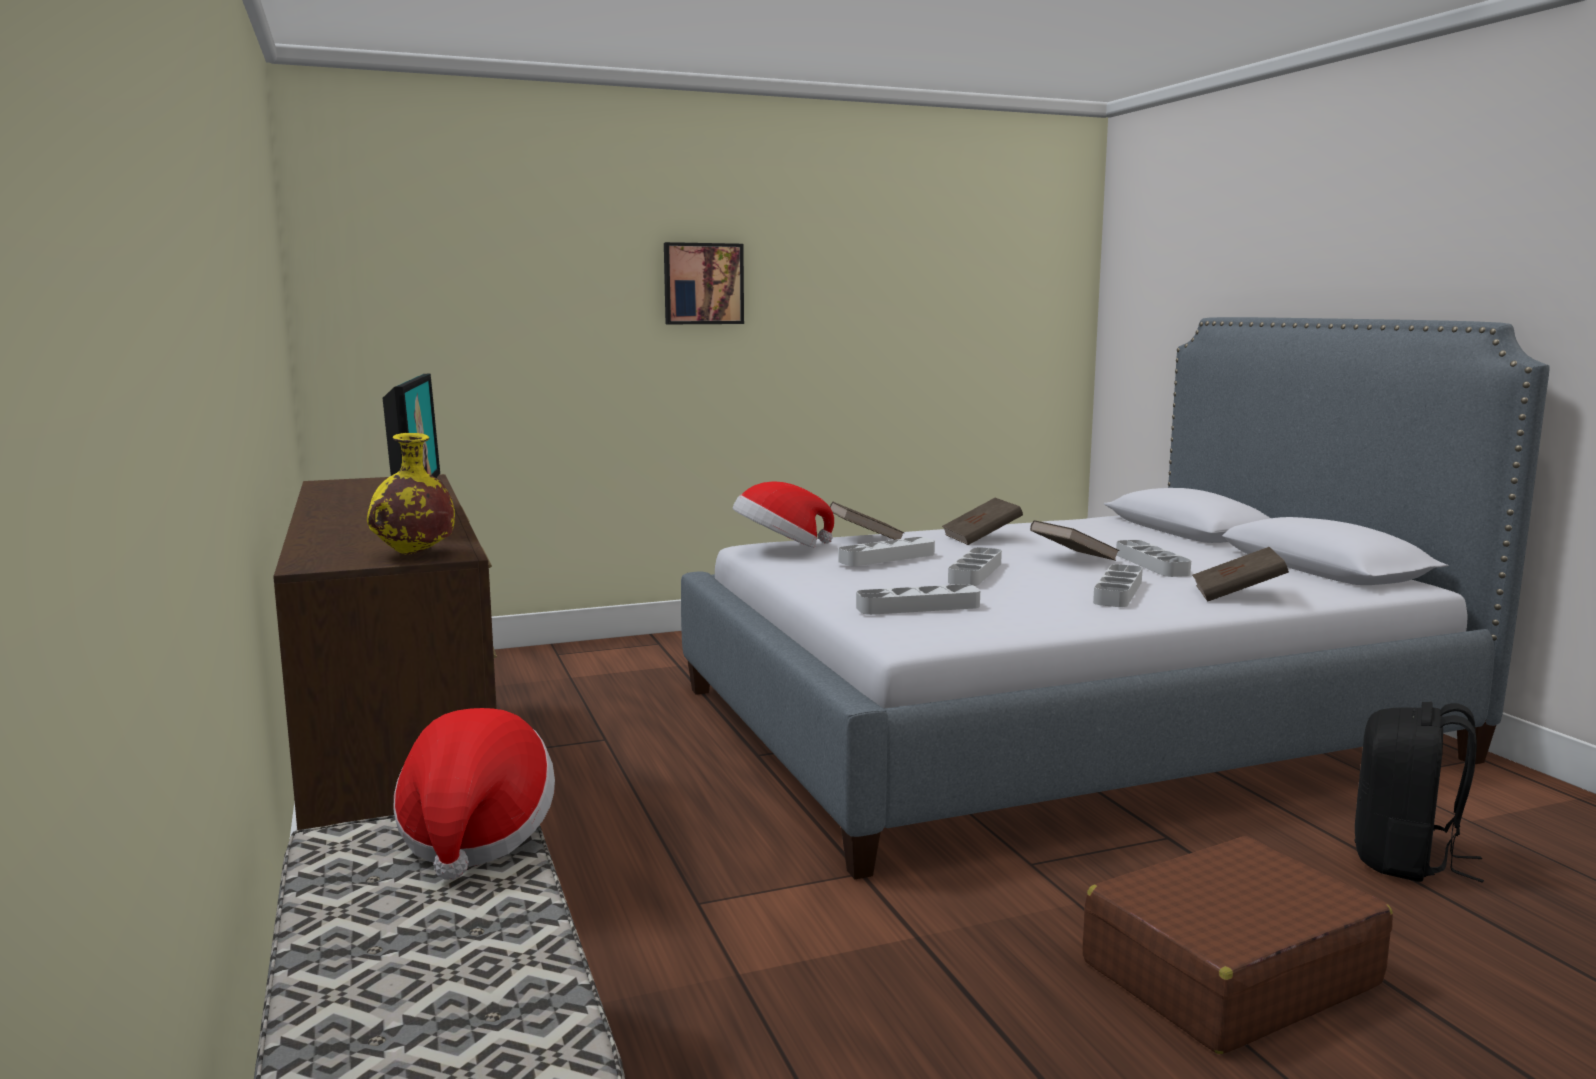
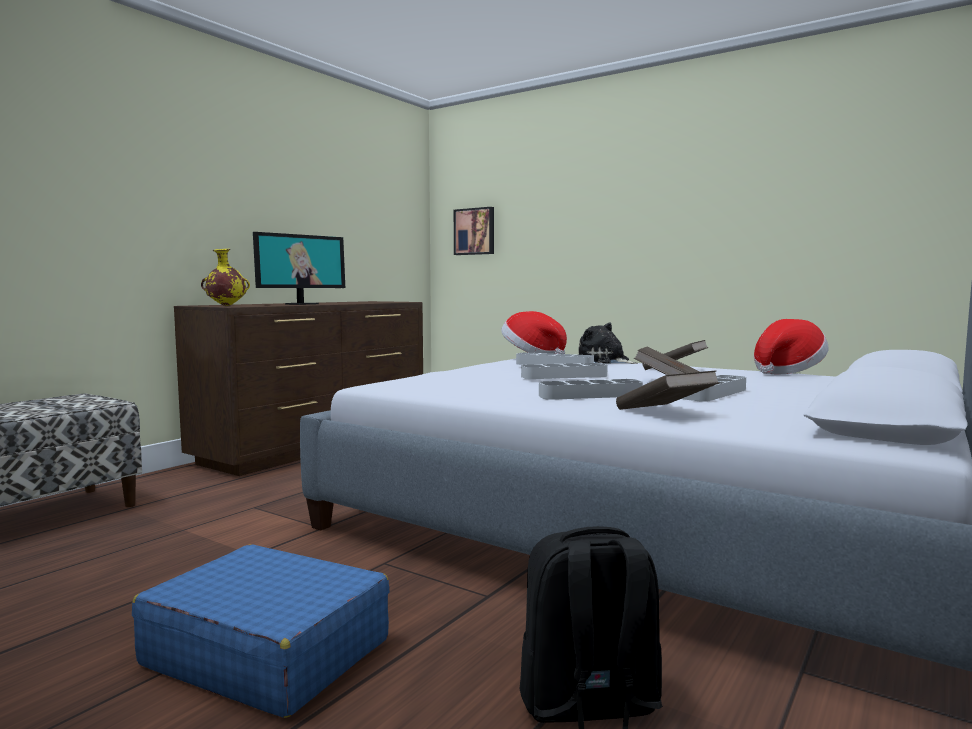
camera: 55 degrees right, 5 degrees down
hat [393,708,555,880] -> hat moved to [754,319,828,375]
picture [664,242,744,324] -> picture moved to [454,207,494,255]
brown book [830,502,904,540] -> plush toy [578,322,638,364]
grey tray [856,584,980,615] -> none
brown suitcase [1083,836,1393,1054] -> blue suitcase [132,544,390,718]

